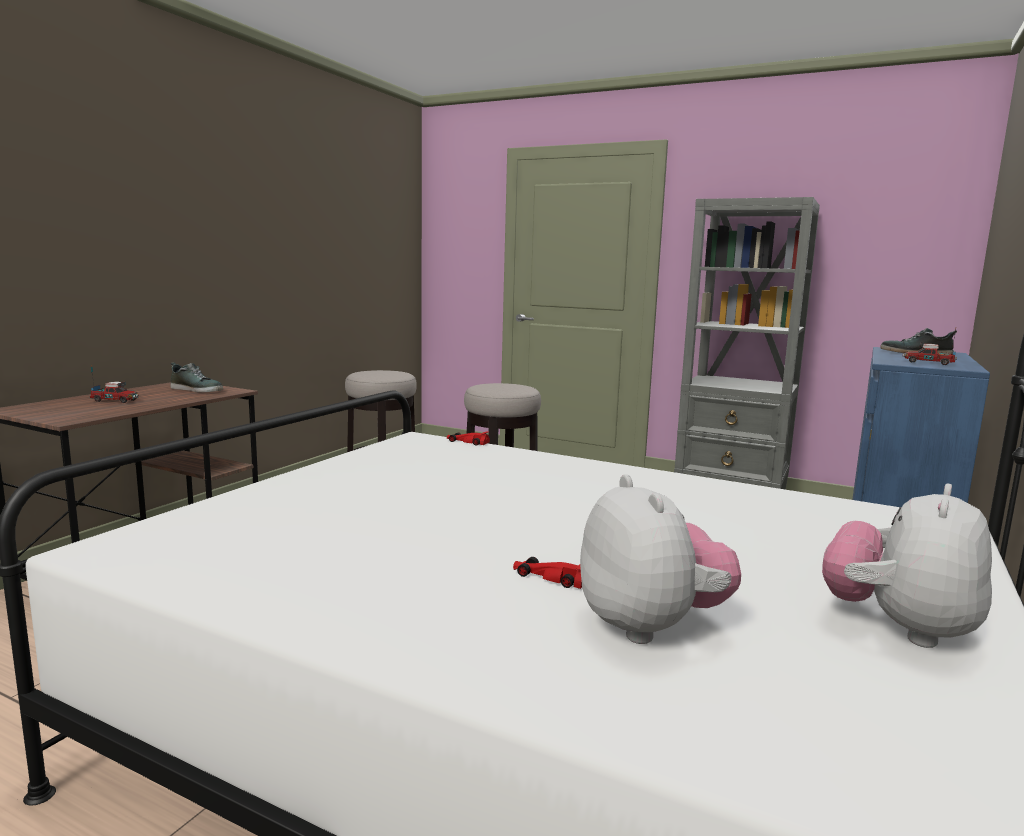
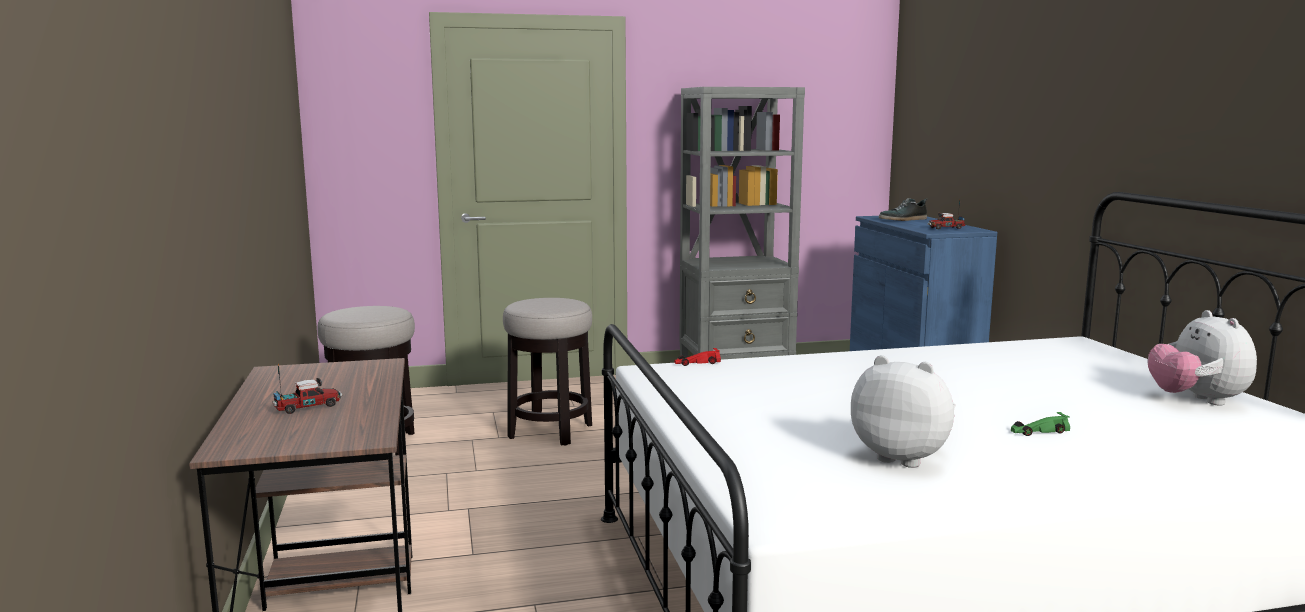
camera: 40 degrees left, 0 degrees up
shoe [170,362,223,392] -> none
red toy car [513,557,582,589] -> green toy car [1011,412,1070,436]
plush toy [580,474,741,644] -> plush toy moved to [851,355,956,468]

